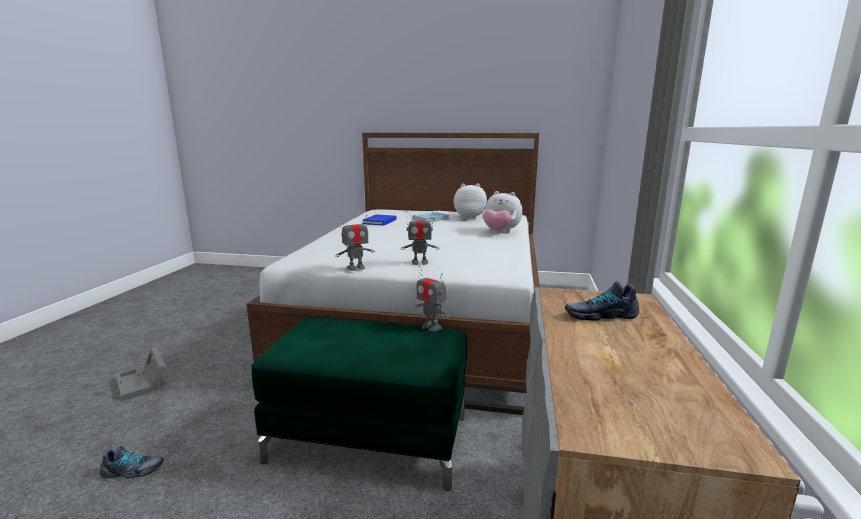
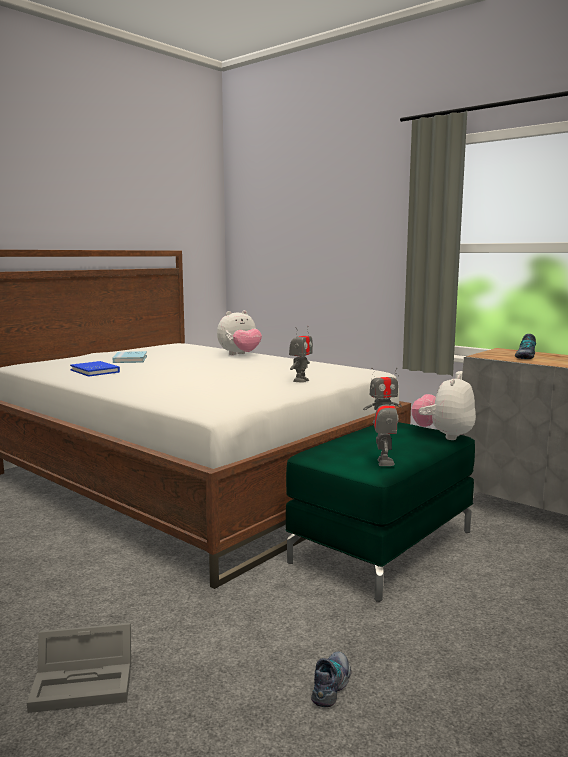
camera: 60 degrees left, 5 degrees down
toy robot [335,215,375,271] -> toy robot moved to [374,392,398,466]
plush toy [454,184,487,219] -> plush toy moved to [411,375,476,440]

